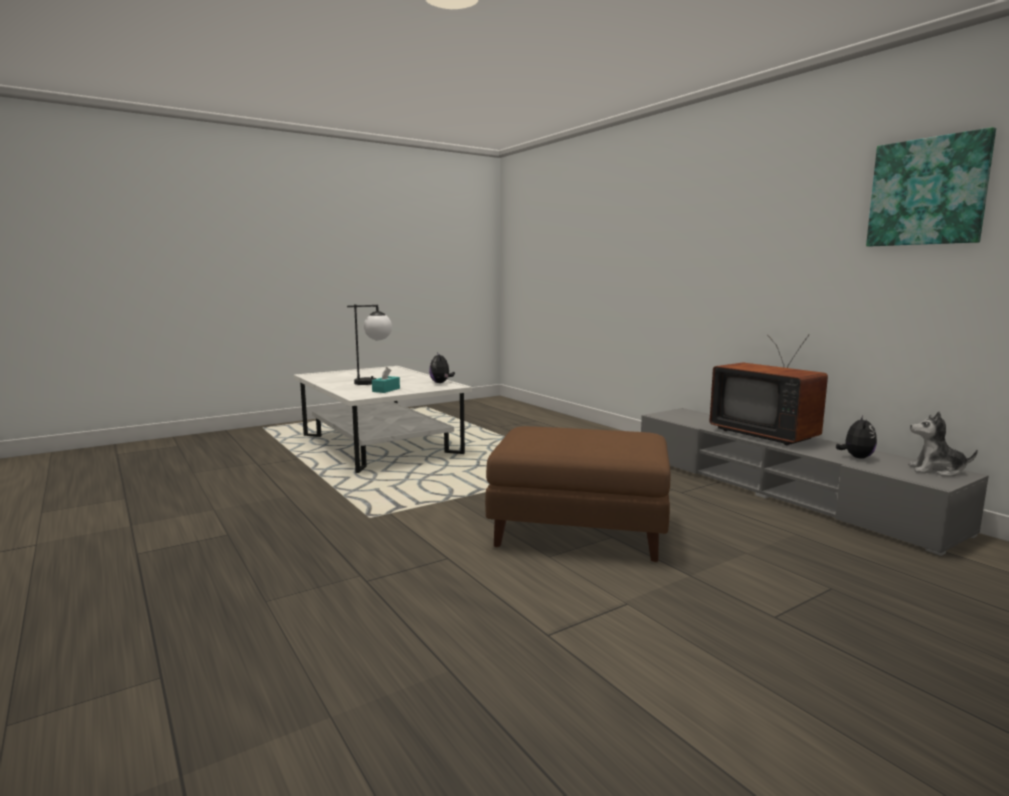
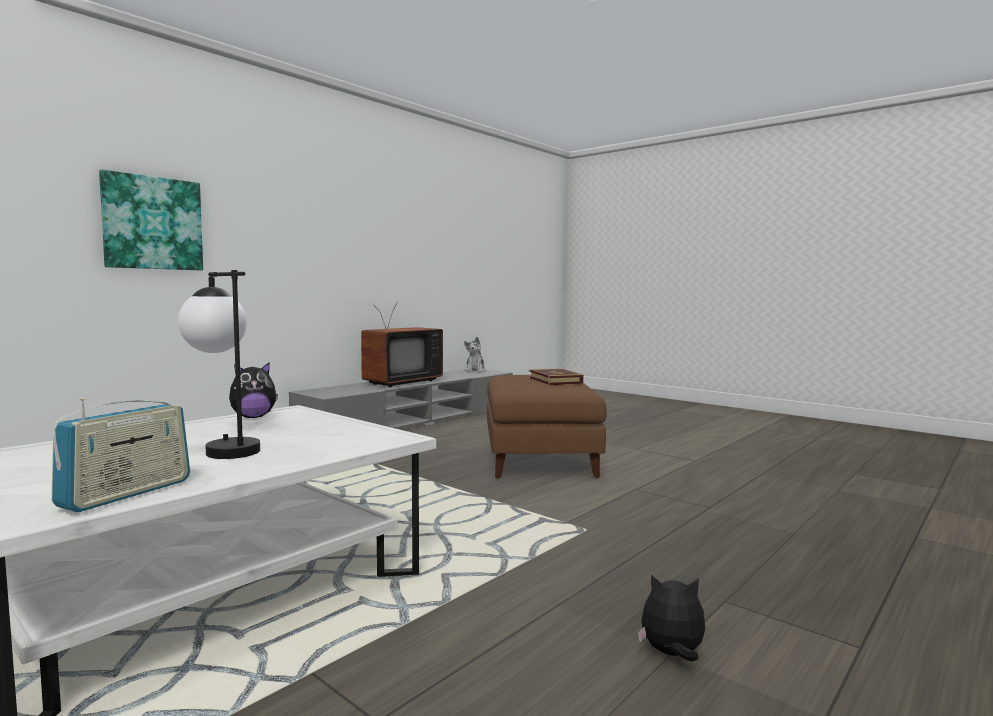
camera: 105 degrees left, 5 degrees down
turquoise tissue box [372,367,400,393] -> none
plush toy [836,415,877,459] -> plush toy moved to [638,575,705,662]
picture [866,127,996,246] -> picture moved to [99,170,203,271]
none -> radio [52,398,190,512]
none -> book [529,368,584,385]

